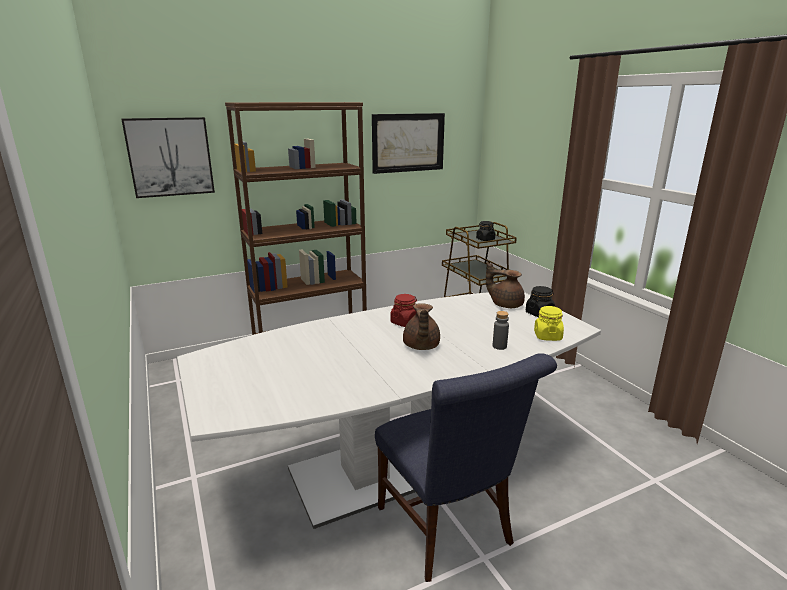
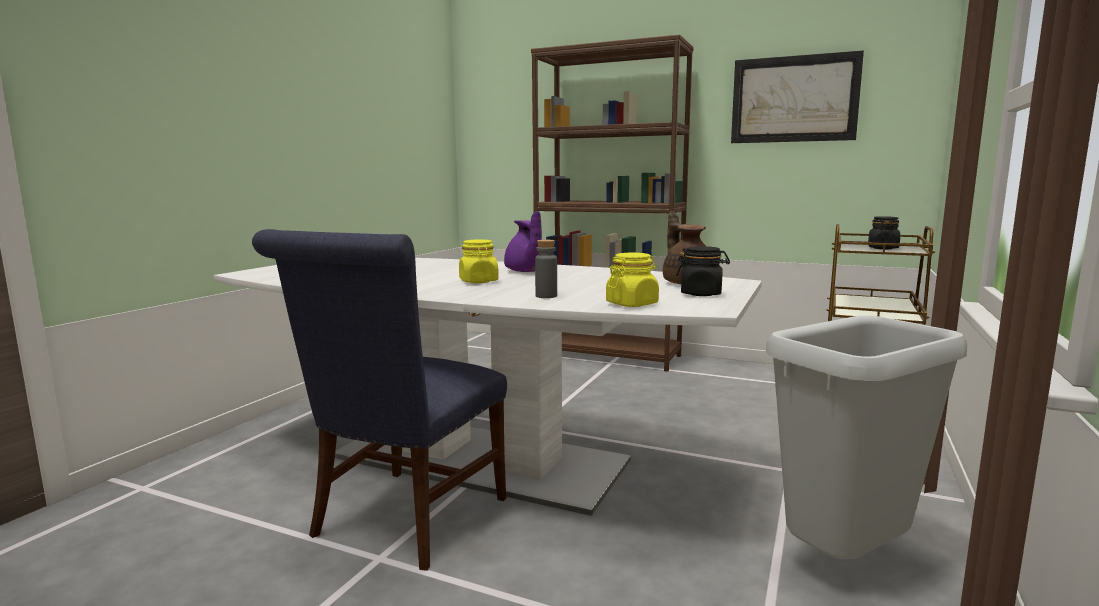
camera: 50 degrees right, 10 degrees down
picture [121,117,215,198] -> none
red jar [390,294,417,327] -> purple teapot [504,211,542,272]
brown teapot [403,303,440,350] -> yellow jar [459,239,499,283]
none -> grey trash can [766,315,967,559]

